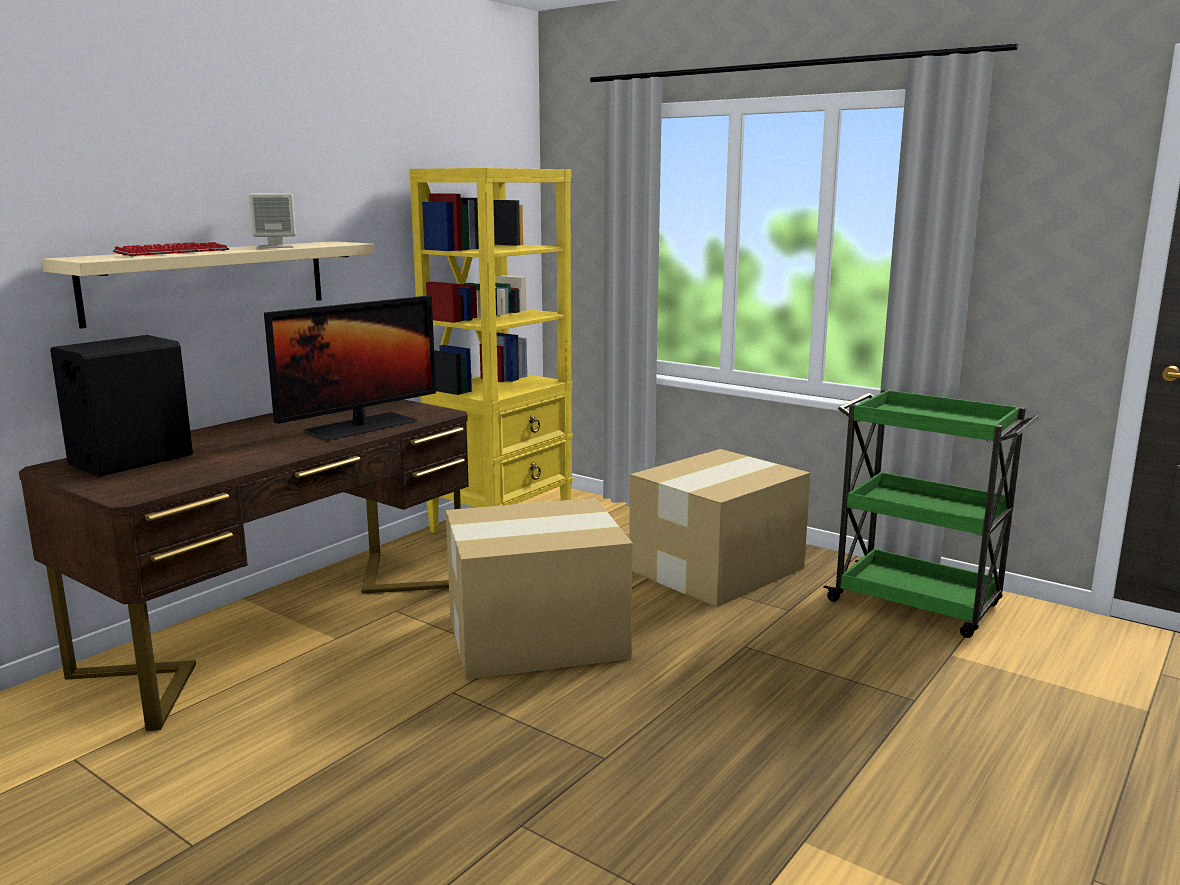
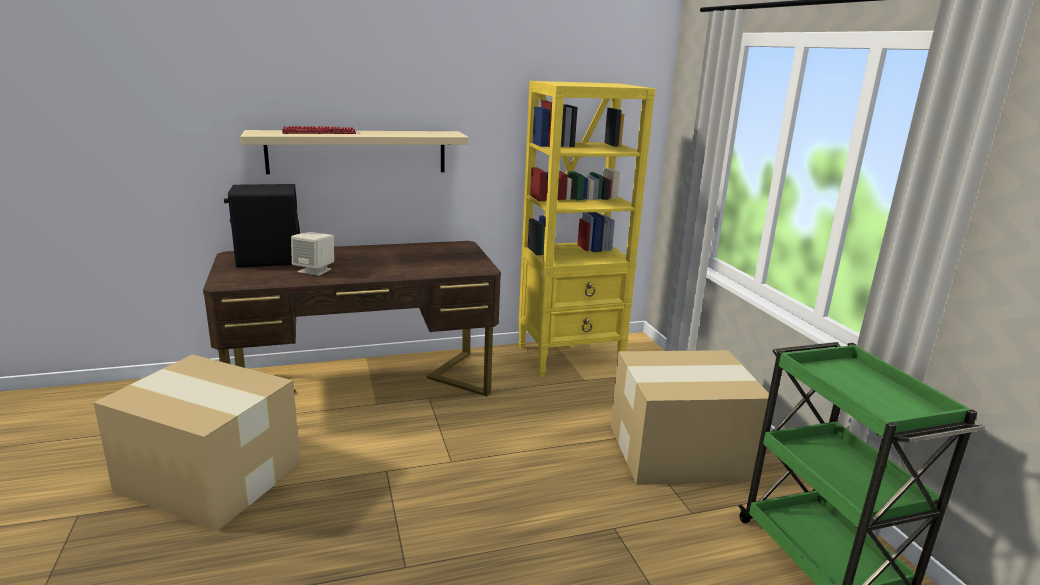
camera: 35 degrees right, 5 degrees up
beige speaker [248,193,296,248] -> beige speaker moved to [291,232,334,276]
monitor [264,296,436,441] -> none
cardboard box [446,498,633,680] -> cardboard box moved to [93,354,300,531]

